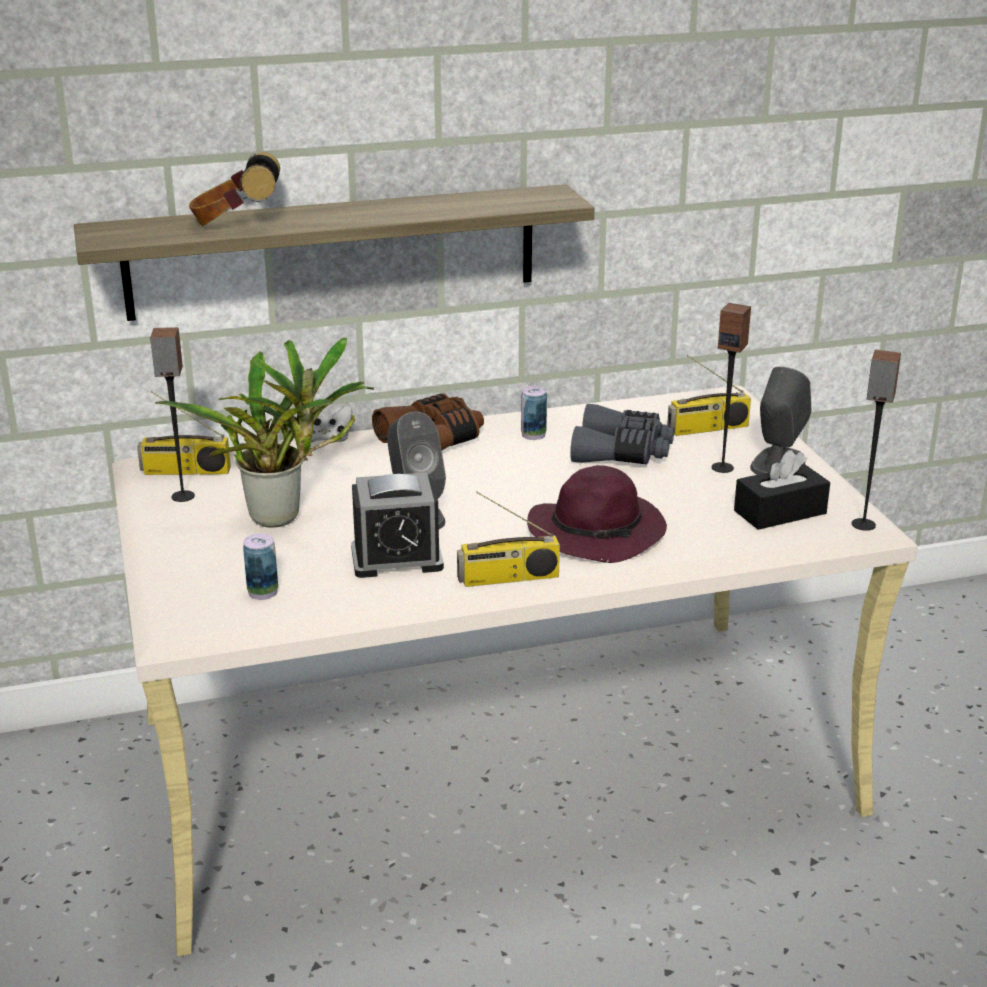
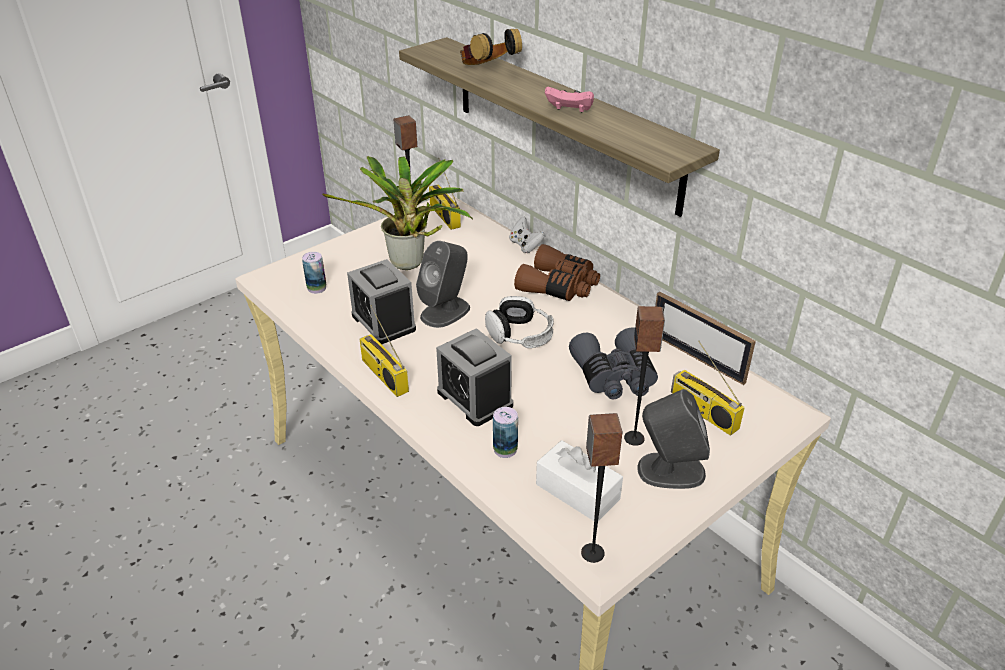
camera: 65 degrees right, 10 degrees up
can [521,386,547,440] -> can moved to [493,407,518,458]
purple hat [527,465,667,563] -> alarm clock [436,328,513,426]
black tissue box [734,450,830,530] -> white tissue box [536,440,623,521]
none -> headphones [485,296,554,348]
none -> pink game controller [545,87,594,113]
none -> picture frame [655,292,756,385]

